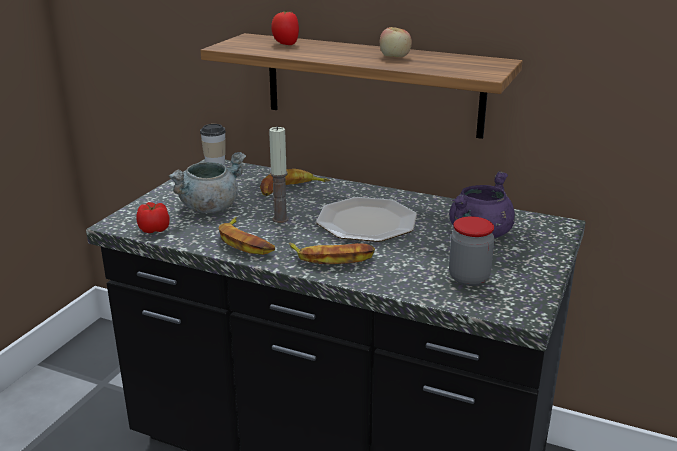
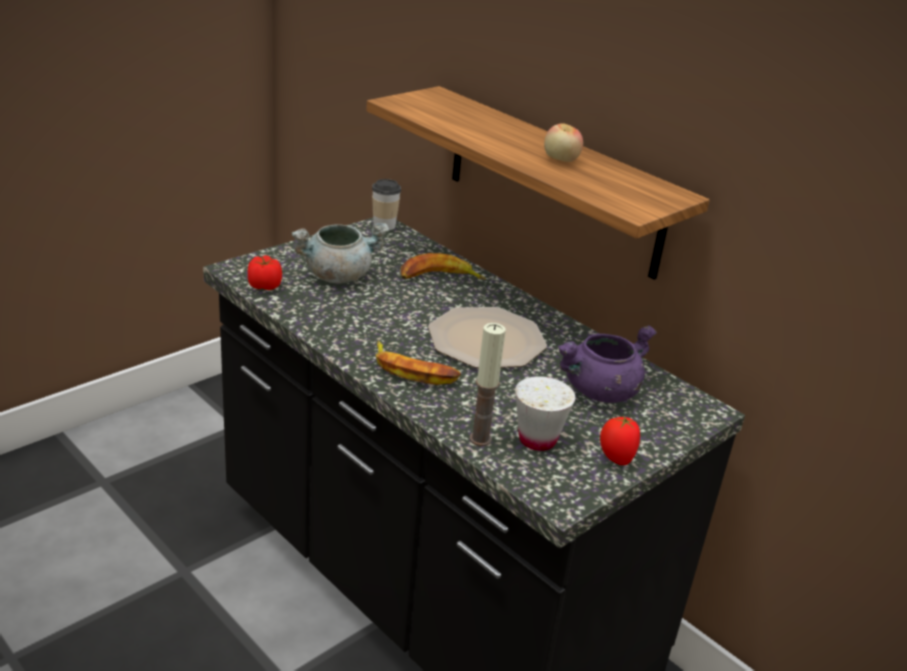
camera: 20 degrees right, 5 degrees up
banana [219,217,275,255] -> none
candle [269,126,289,223] -> candle moved to [469,323,506,446]
tomato [271,10,299,45] -> tomato moved to [600,415,640,465]
jar [449,216,495,286] -> white cup [515,376,575,451]

